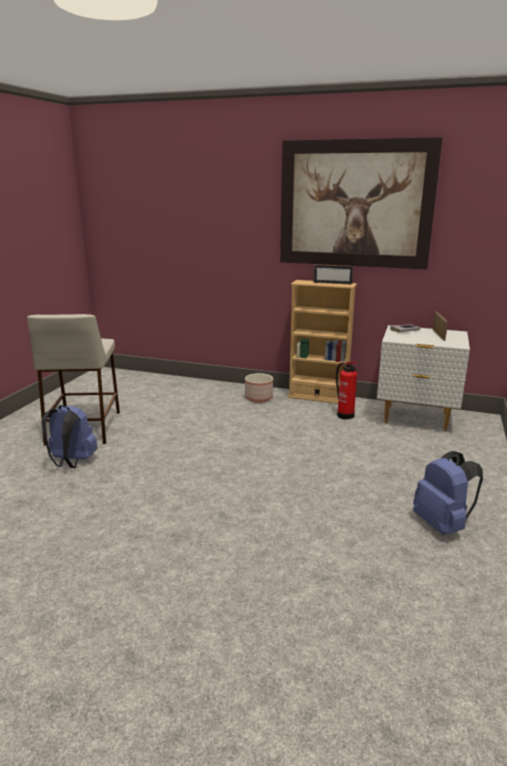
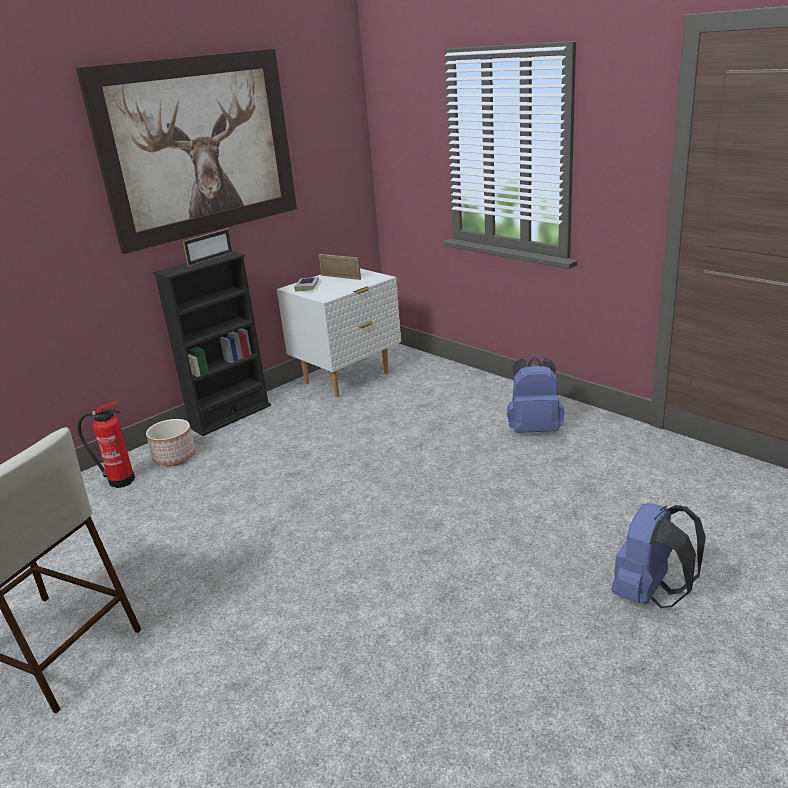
camera: 60 degrees left, 5 degrees up
blue backpack [42,405,98,468] -> blue backpack moved to [612,503,706,608]
beige bookcase [288,280,357,404] -> black bookcase [153,252,271,436]
fire extinguisher [336,362,357,419] -> fire extinguisher moved to [77,401,135,488]

